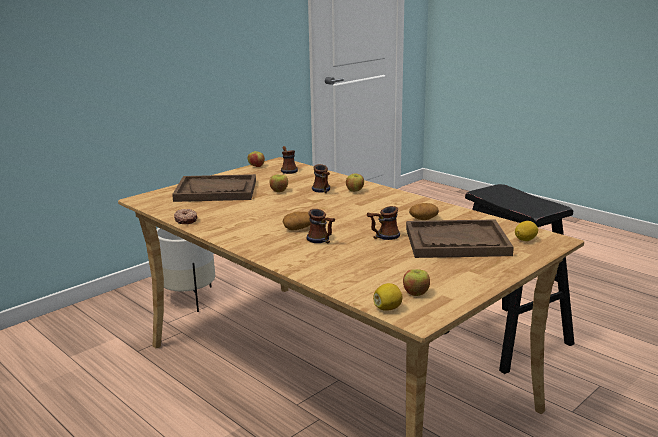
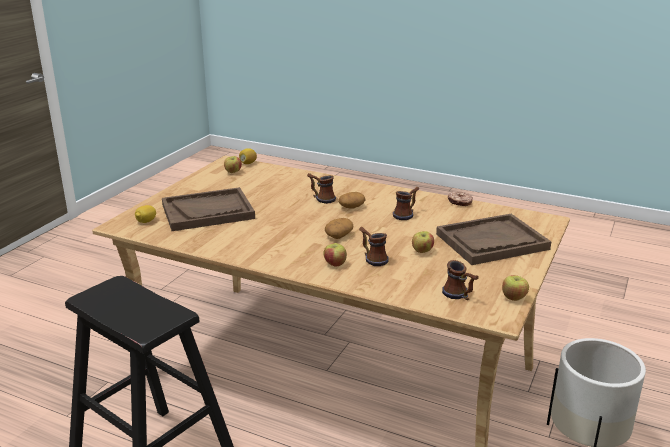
camera: 160 degrees right, 5 degrees up
mug [367,206,400,240] -> mug moved to [393,187,419,220]
potato [409,203,439,220] -> potato moved to [325,218,353,239]

